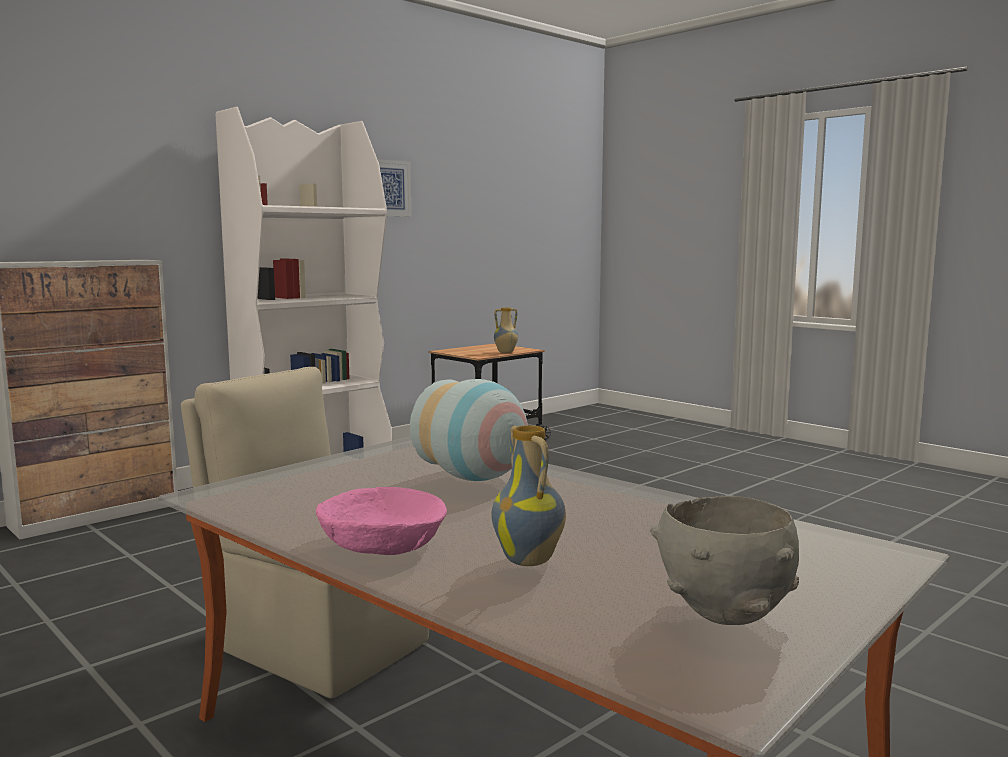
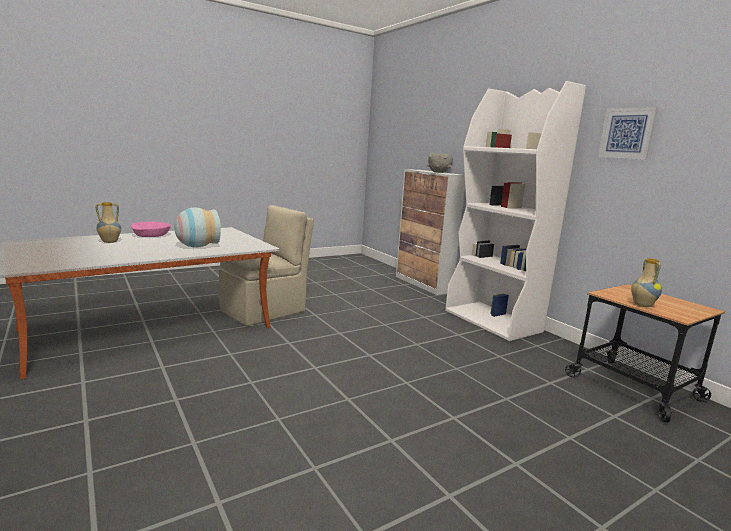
camera: 100 degrees right, 5 degrees up
grey bowl [650,496,799,625] -> grey bowl moved to [427,153,454,173]

